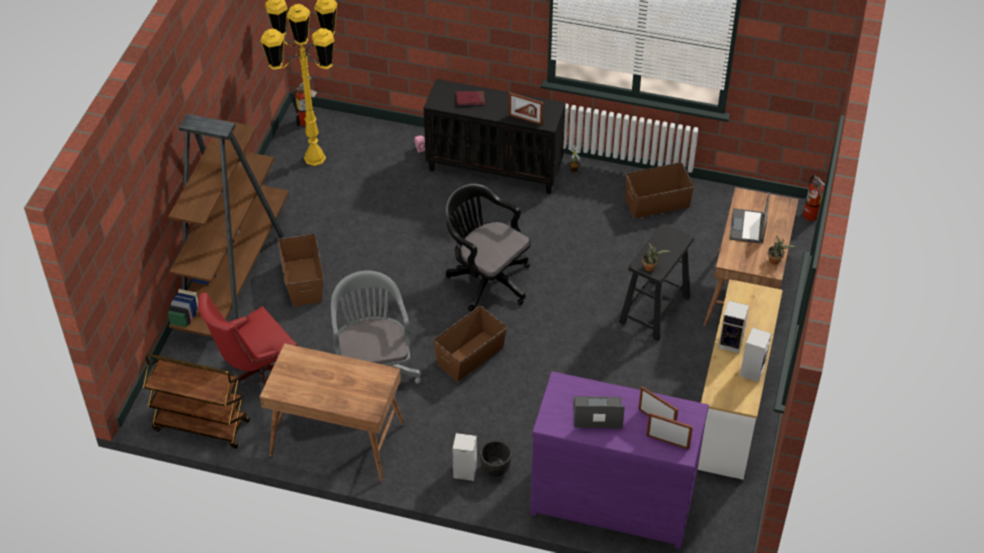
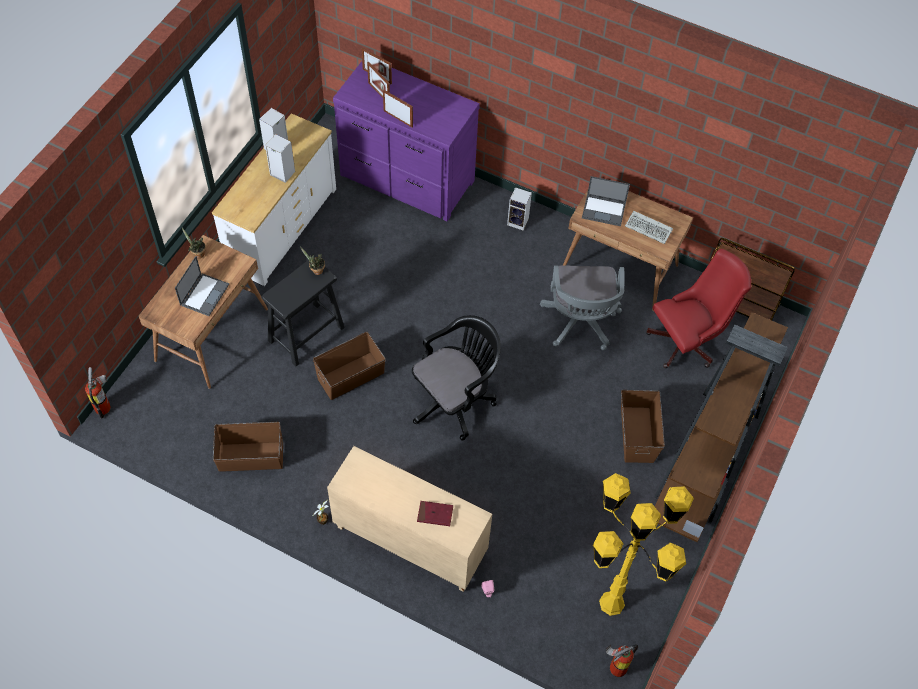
camera: 170 degrees left, 10 degrees up
black cabinet [424,79,566,194] -> beige cabinet [327,446,492,592]
brown storage box [434,306,507,382] -> brown storage box moved to [313,332,386,400]
black office chair [445,183,531,311] -> black office chair turned 90 degrees counterclockwise [412,315,501,441]
black planter [480,440,512,477] -> none
picture frame [509,92,543,125] -> picture frame moved to [383,90,413,127]
laptop [574,396,625,428] -> laptop moved to [582,176,630,226]
none -> keyboard [625,211,673,244]

